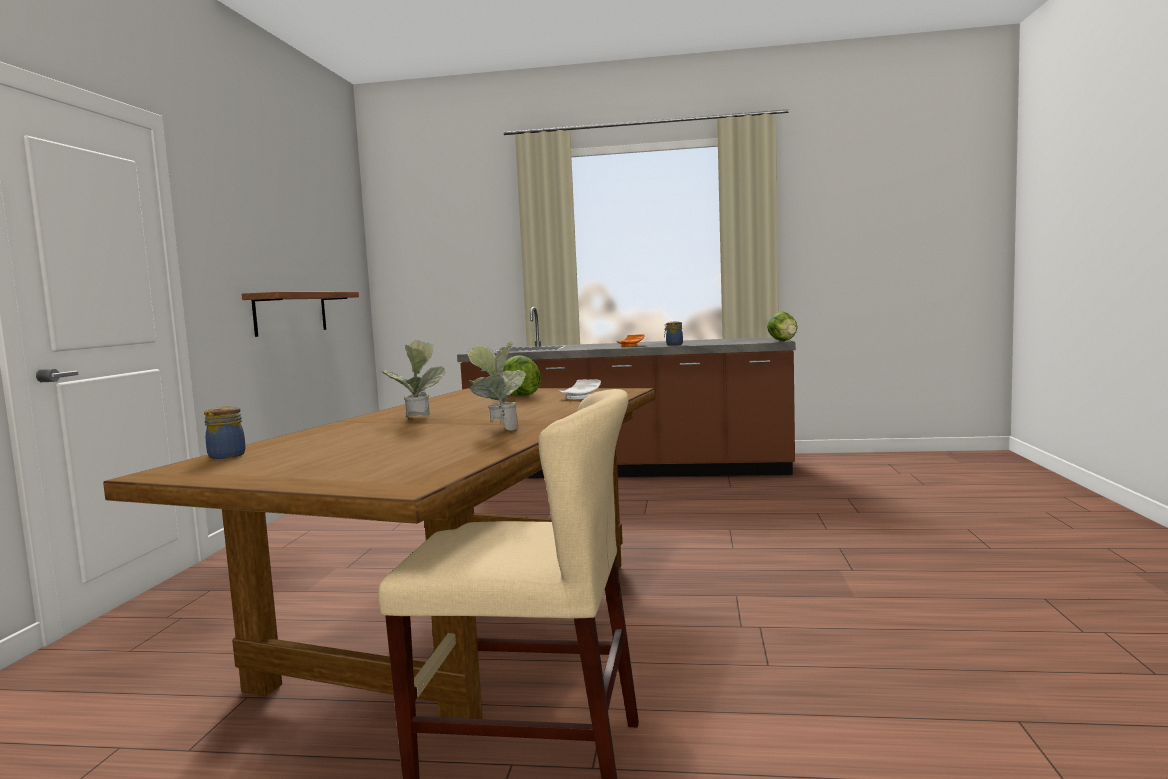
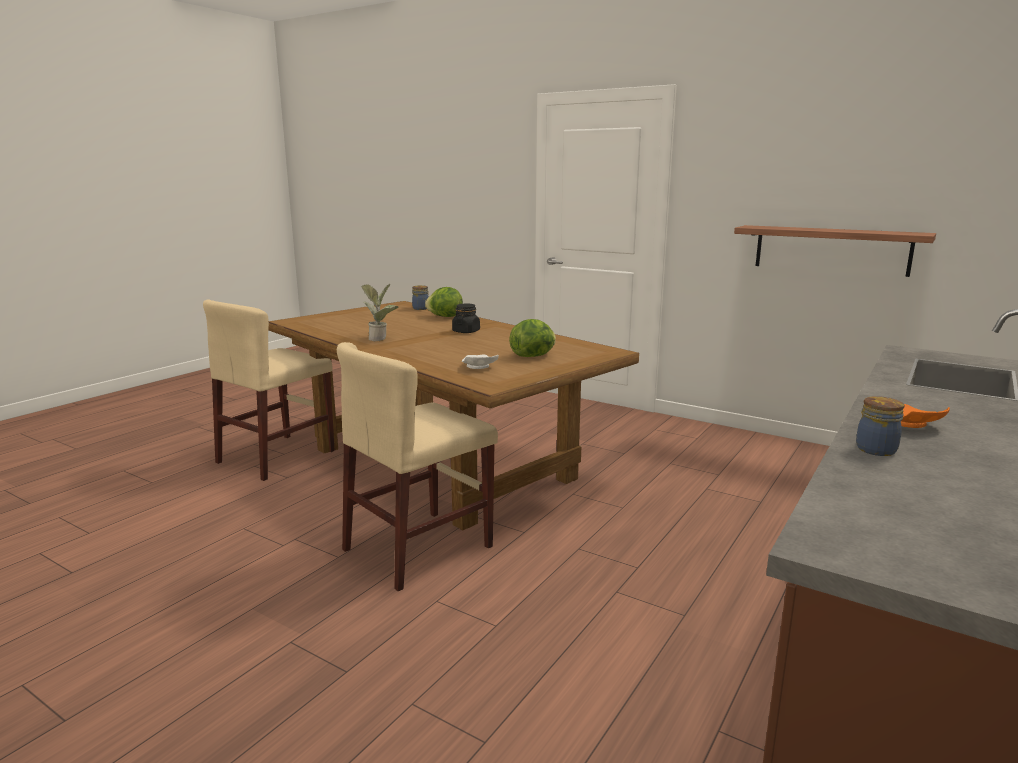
camera: 115 degrees right, 10 degrees up
potted plant [382,340,445,417] -> black jar [452,304,480,333]
lettuce [767,311,798,341] -> lettuce moved to [425,287,463,317]
none -> beige chair [337,342,498,591]

